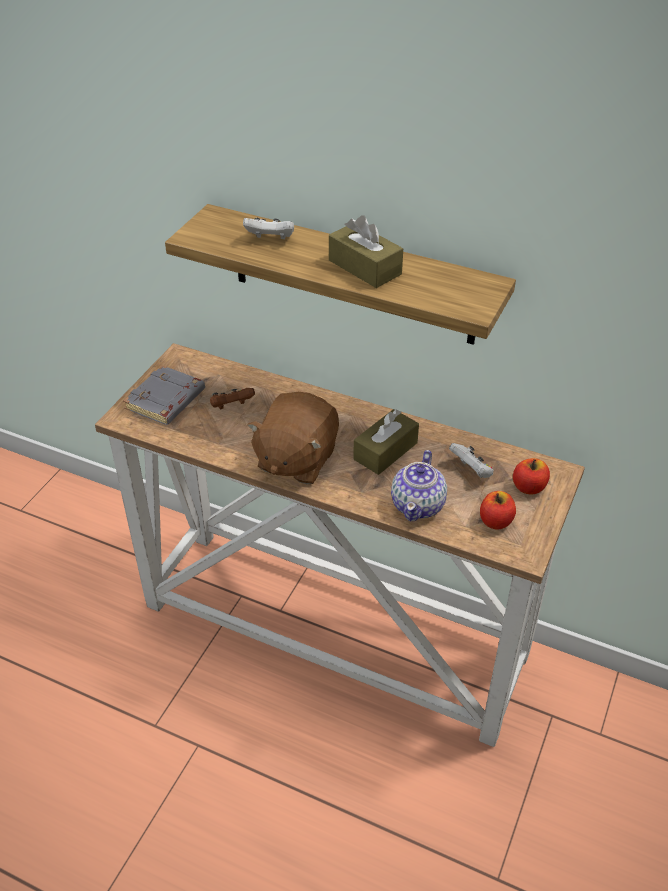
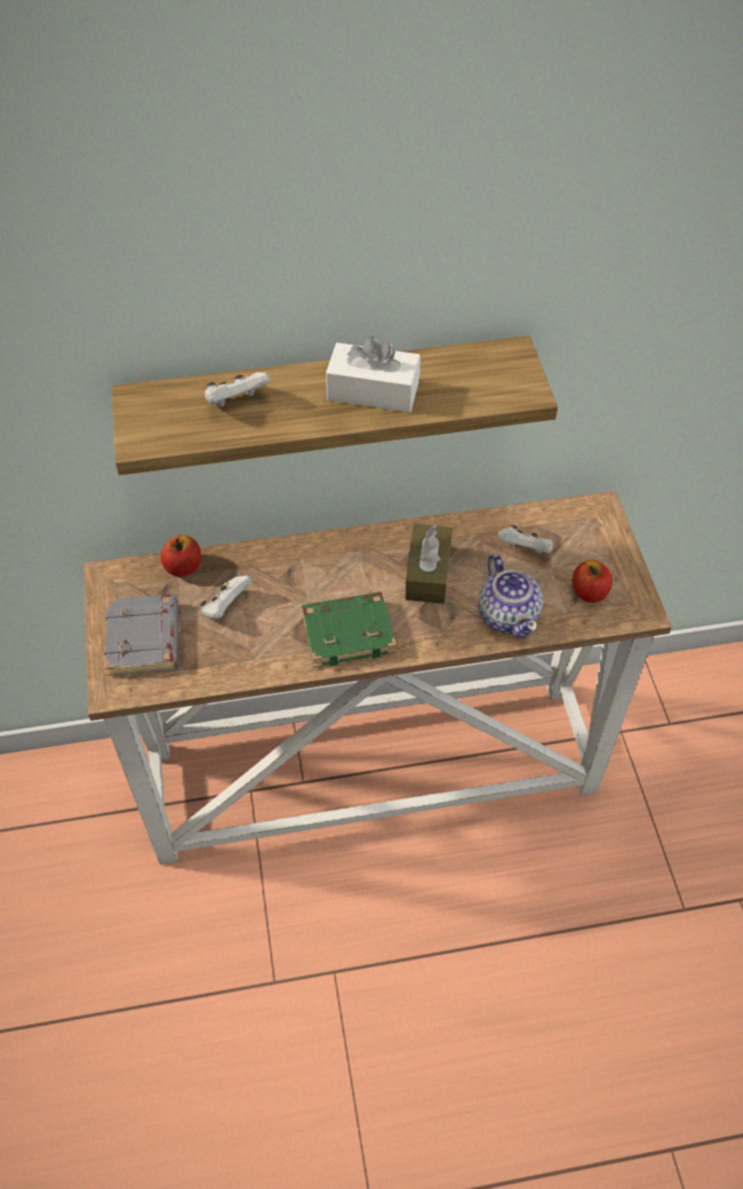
camera: 35 degrees left, 10 degrees up
brown game controller [210,388,255,410] -> white game controller [200,575,252,620]
brown plush toy [247,392,339,484] -> green book [302,592,397,667]
brown tissue box [329,215,403,288] -> white tissue box [326,336,420,412]
apple [513,458,550,494] -> apple moved to [161,535,201,577]

